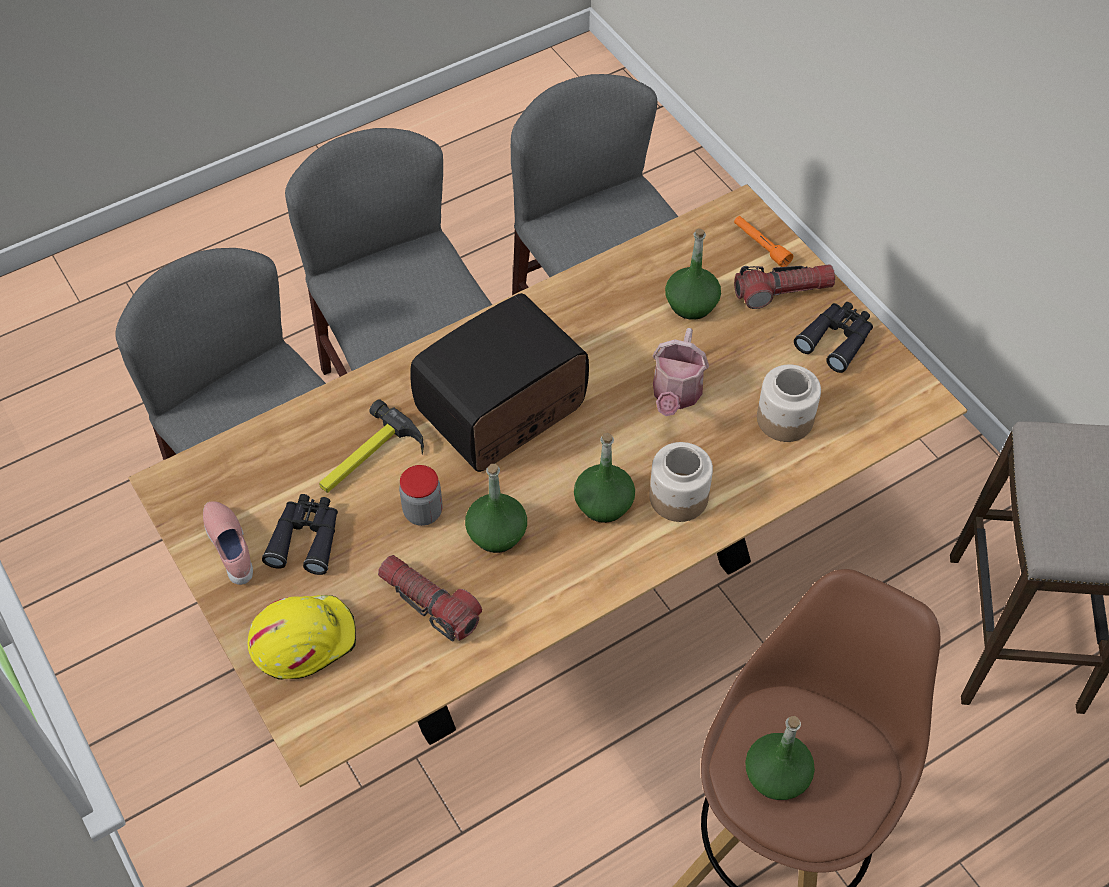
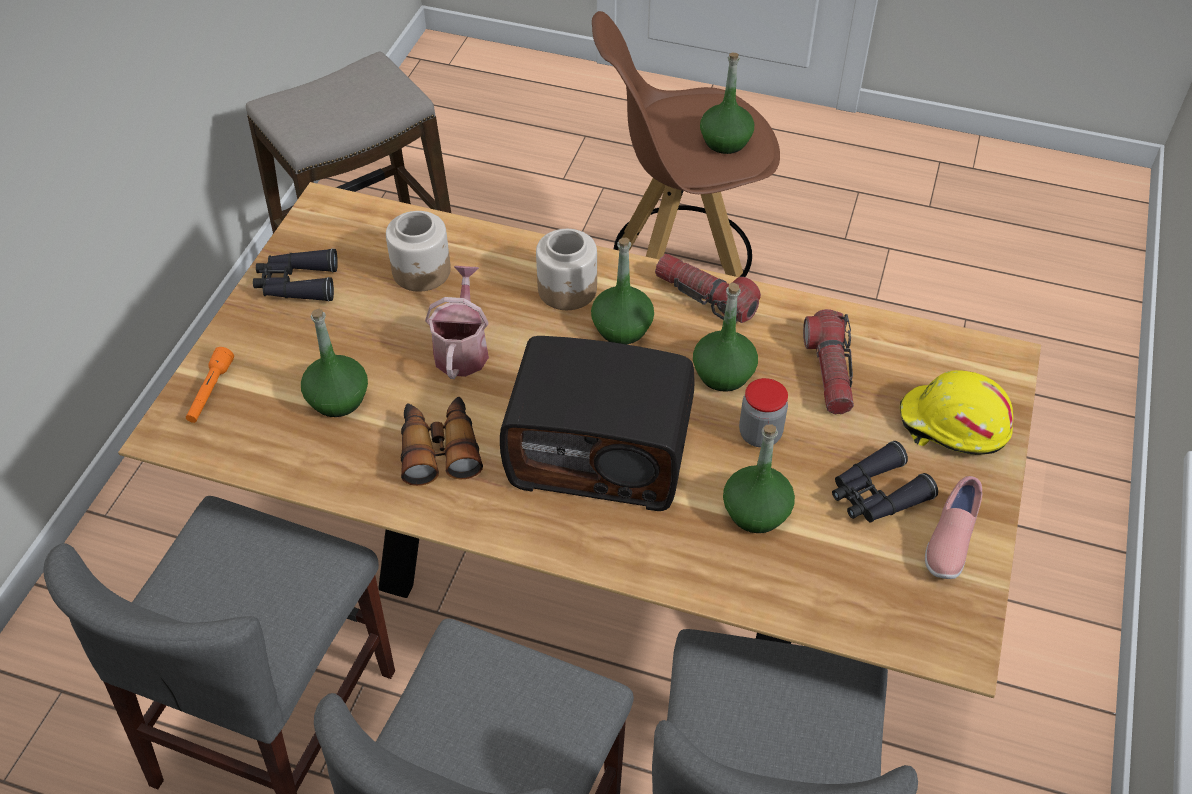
camera: 130 degrees left, 5 degrees down
hammer [319,399,424,493] -> green bottle [723,424,795,533]
watering can [652,328,709,416] -> watering can turned 60 degrees counterclockwise [425,266,489,379]
flashlight [734,264,835,309] -> flashlight moved to [655,254,761,323]
none -> binoculars [401,396,483,486]

